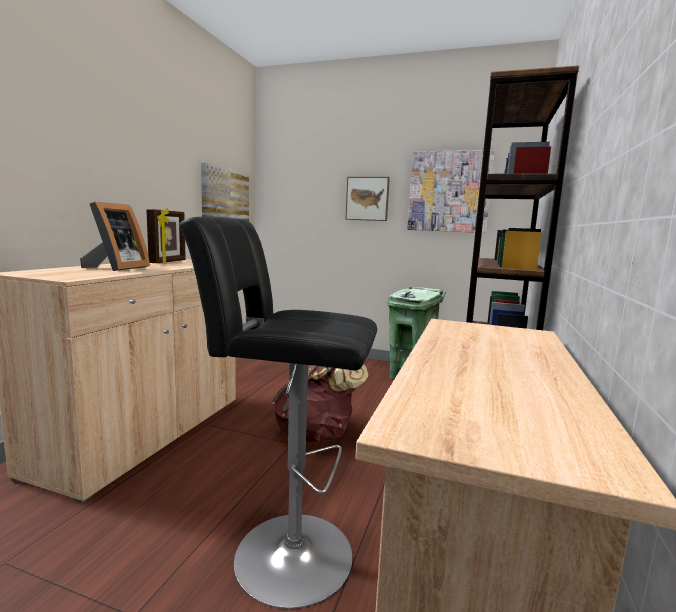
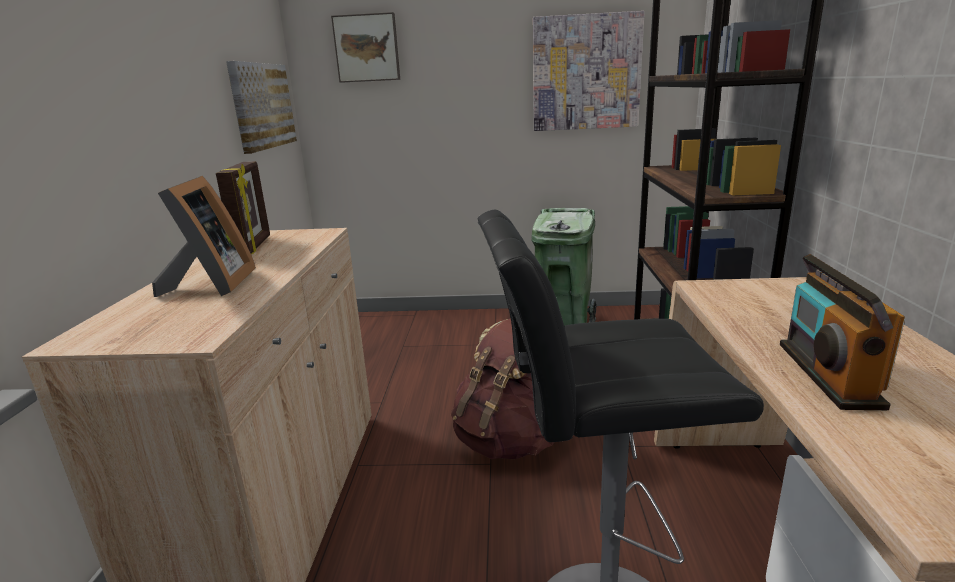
camera: 15 degrees left, 10 degrees up
picture [346,177,390,221] -> picture moved to [331,12,400,83]
none -> radio [780,254,905,410]

